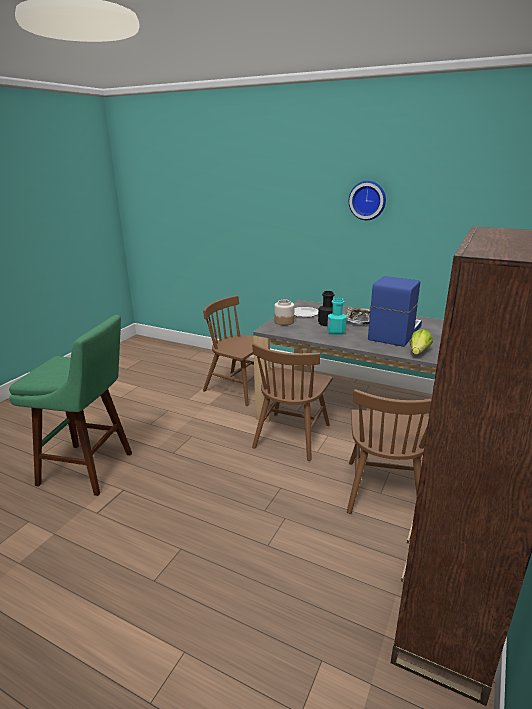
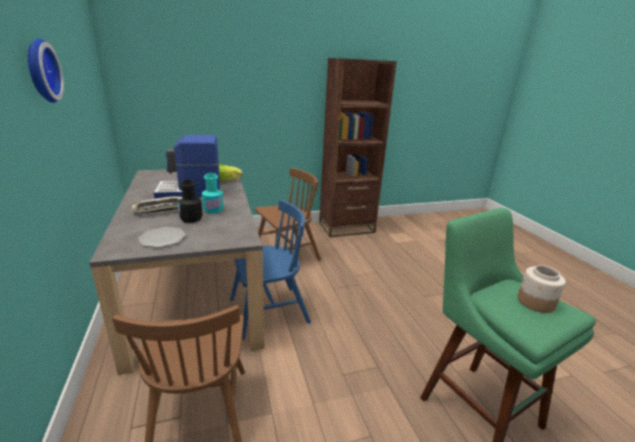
camera: 135 degrees left, 0 degrees up
brown chair [252,343,333,461] -> blue chair [230,199,311,340]
jar [274,300,294,325] -> jar moved to [517,265,566,313]

